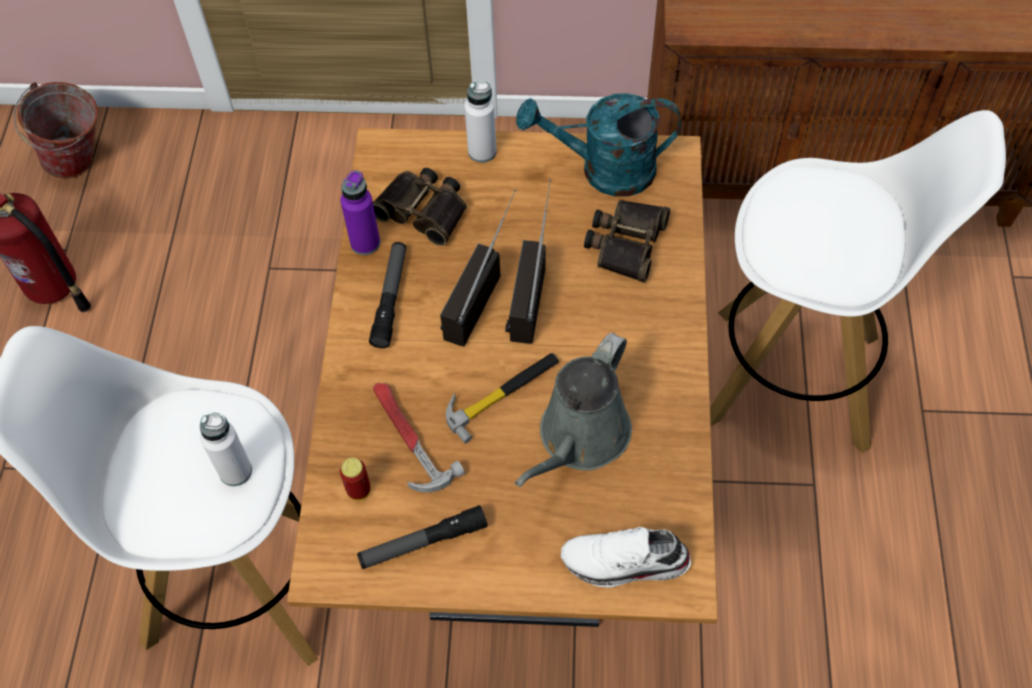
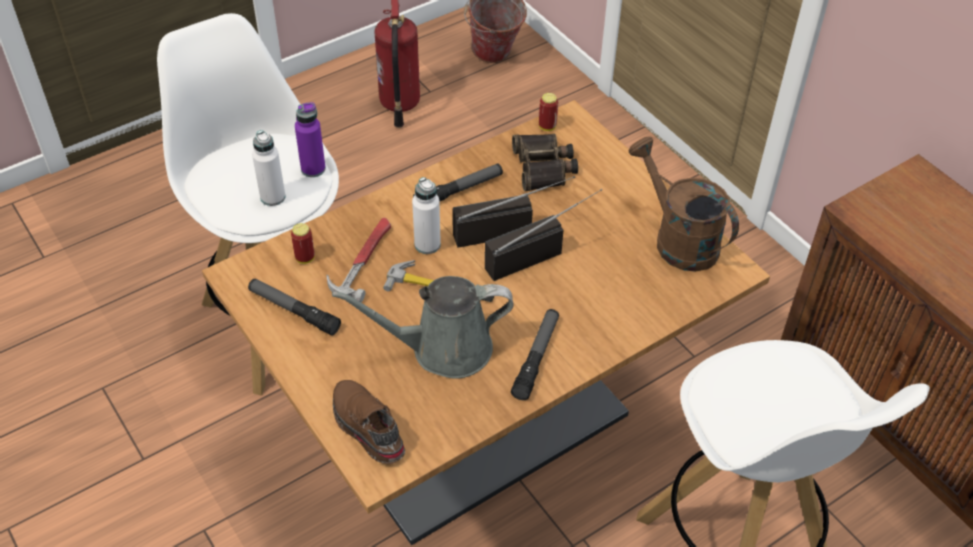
camera: 50 degrees right, 10 degrees down
purple bottle [341,170,380,255] -> purple bottle moved to [295,102,326,177]
white bottle [464,81,497,163] -> white bottle moved to [412,177,441,254]
turquoise watering can [516,93,681,197] -> brown watering can [629,137,739,272]
white shoe [561,527,691,588] -> brown shoe [333,380,405,464]
binoculars [584,200,670,283] -> none
none -> flashlight [511,309,559,400]
none -> can [539,93,558,131]

